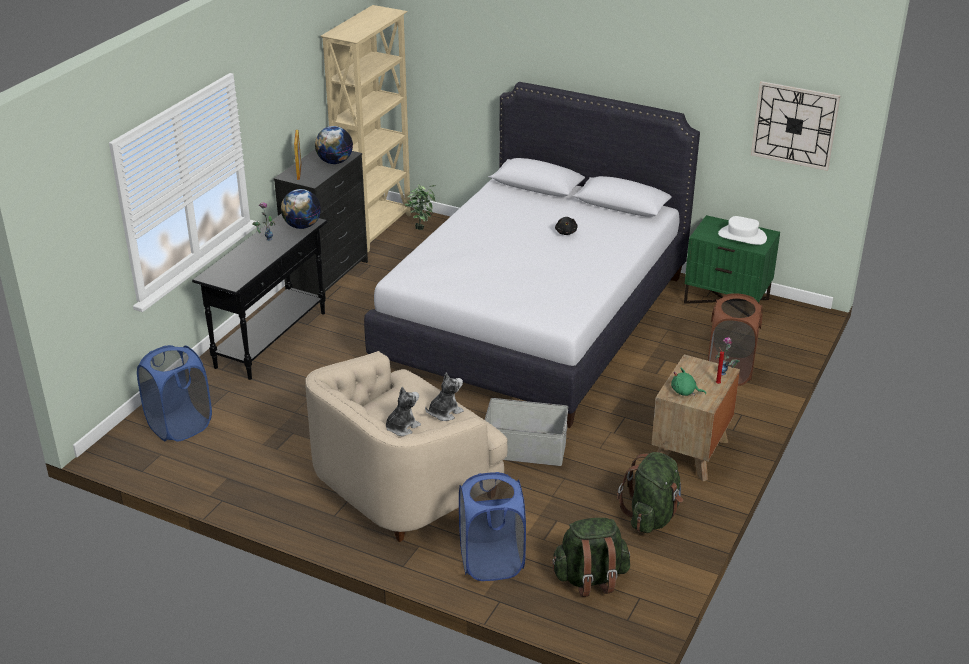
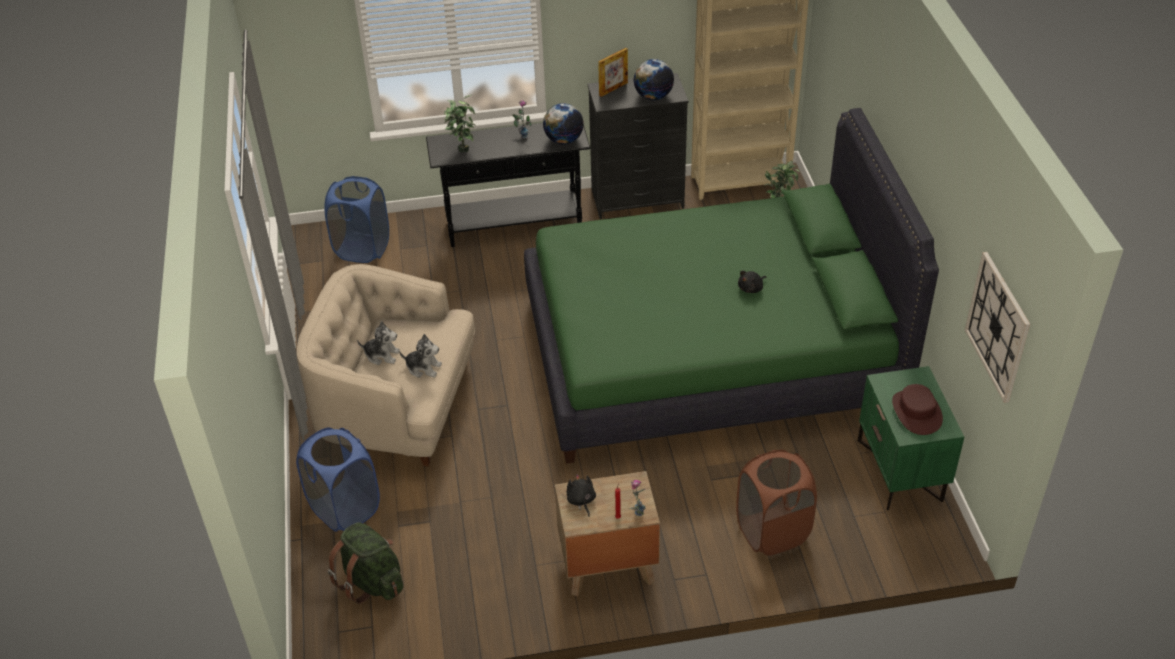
camera: 55 degrees right, 10 degrees up
white bed [364,82,700,428] -> green bed [524,108,939,464]
grey storage box [485,398,568,466] -> none
green backpack [617,452,683,533] -> none
green plush toy [671,368,706,396] -> black plush toy [567,474,596,516]
white hat [718,216,767,245] -> brown hat [892,384,943,435]
none -> potted plant [444,95,476,153]

